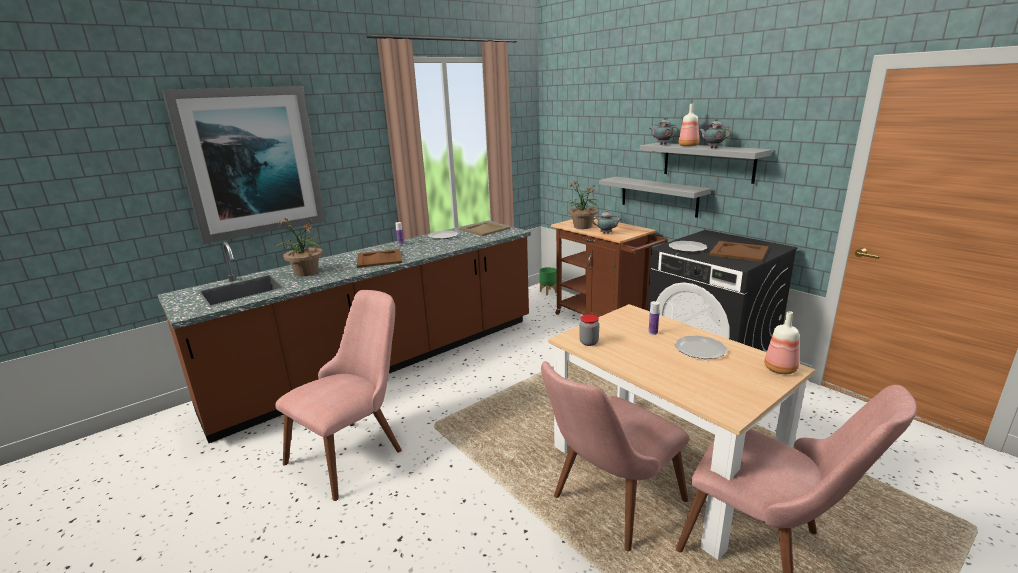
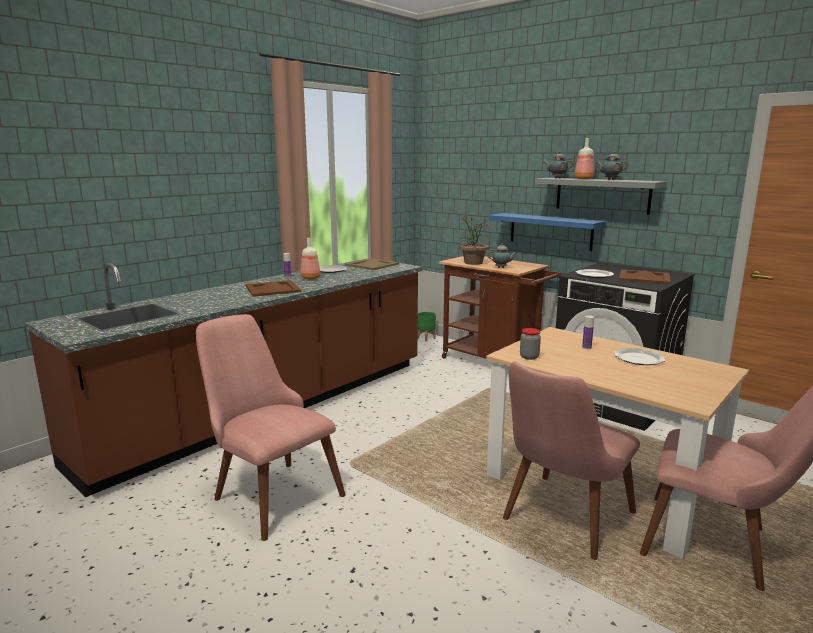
camera: 10 degrees left, 5 degrees down
picture [162,86,326,243] -> none
potted plant [275,217,323,277] -> none
pink chair [275,290,402,501] -> pink chair turned 75 degrees counterclockwise [196,314,346,541]
grey shelf [599,177,711,218] -> blue shelf [489,213,606,251]
bottle [764,311,799,374] -> bottle moved to [301,238,321,279]

